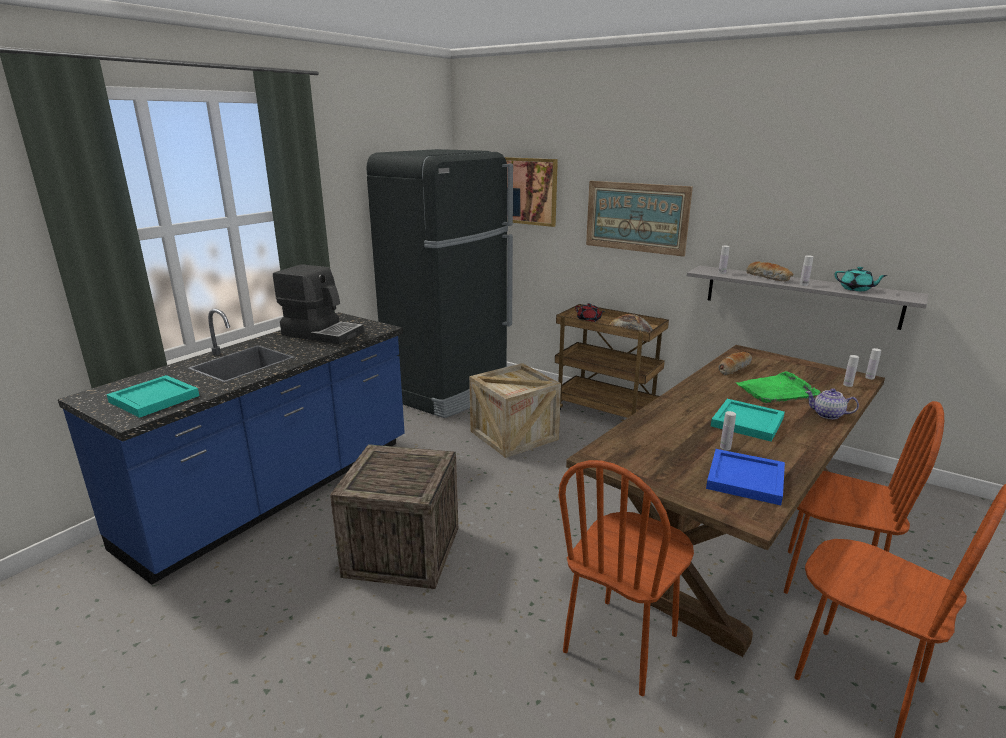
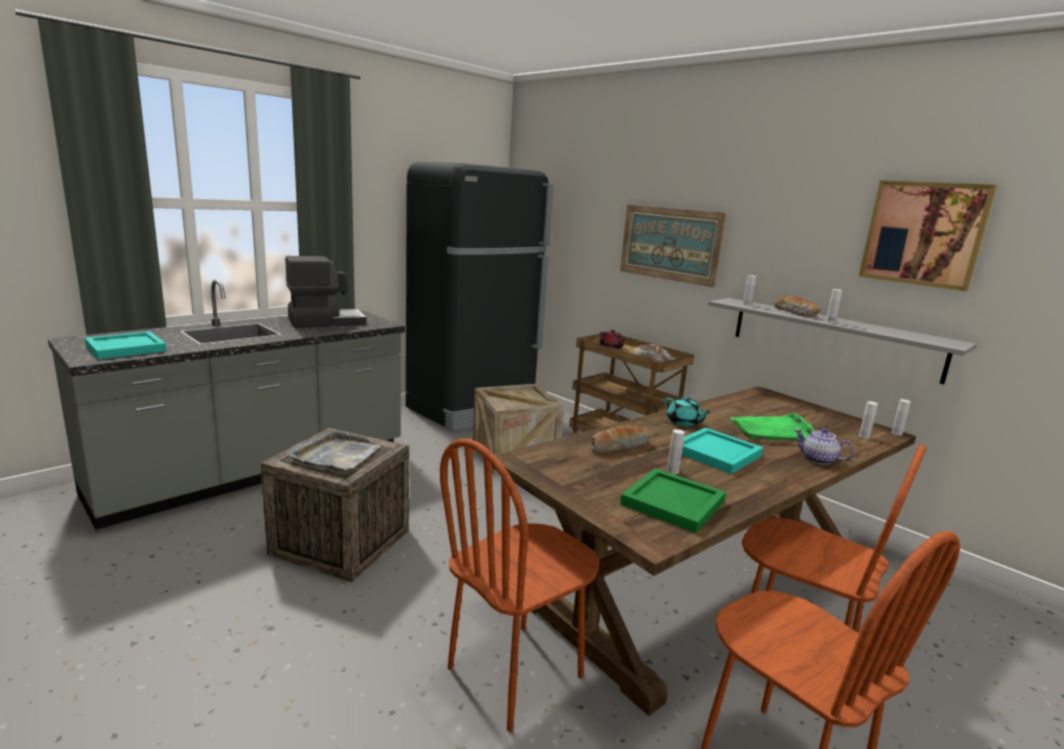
camera: 10 degrees right, 5 degrees down
blue counter [58,309,405,585] -> grey counter [48,279,405,530]
coffee machine [273,264,364,344] -> coffee machine turned 60 degrees counterclockwise [285,256,367,327]
picture [505,157,558,227] -> picture moved to [859,181,997,291]
blue tray [706,449,785,505] -> green tray [620,468,726,533]
bread [719,352,752,376] -> bread moved to [591,426,650,454]
turquoise teapot [834,267,888,291] -> turquoise teapot moved to [665,396,711,427]
none -> grey tray [288,431,381,472]

